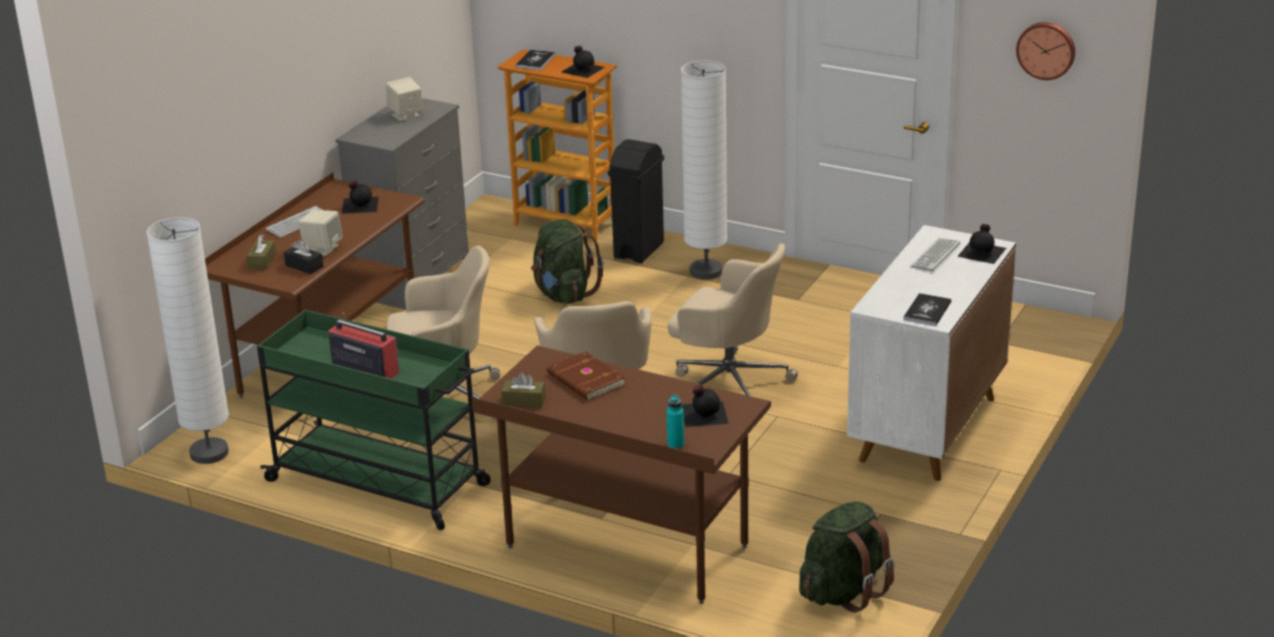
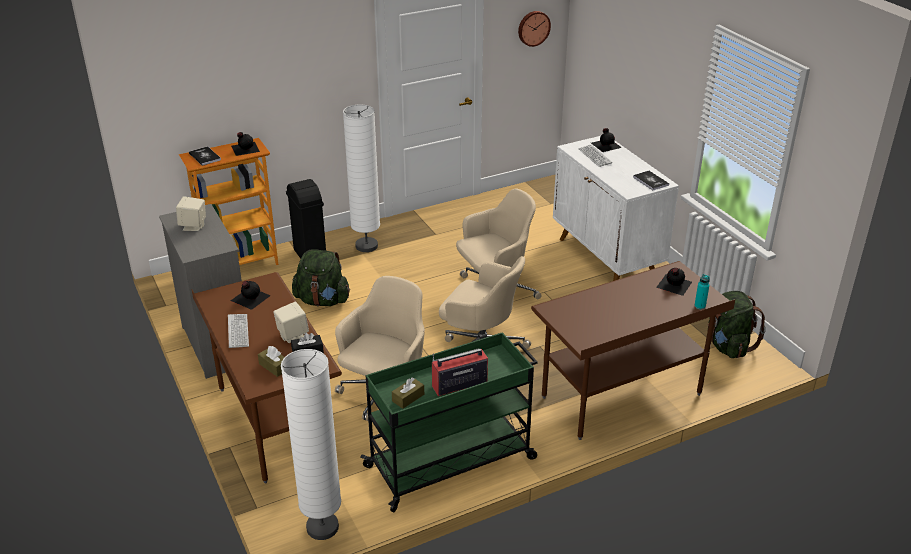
camera: 55 degrees left, 5 degrees up
brown tissue box [501,373,546,408] -> brown tissue box moved to [392,377,424,409]
brown book [547,351,625,401] -> none

